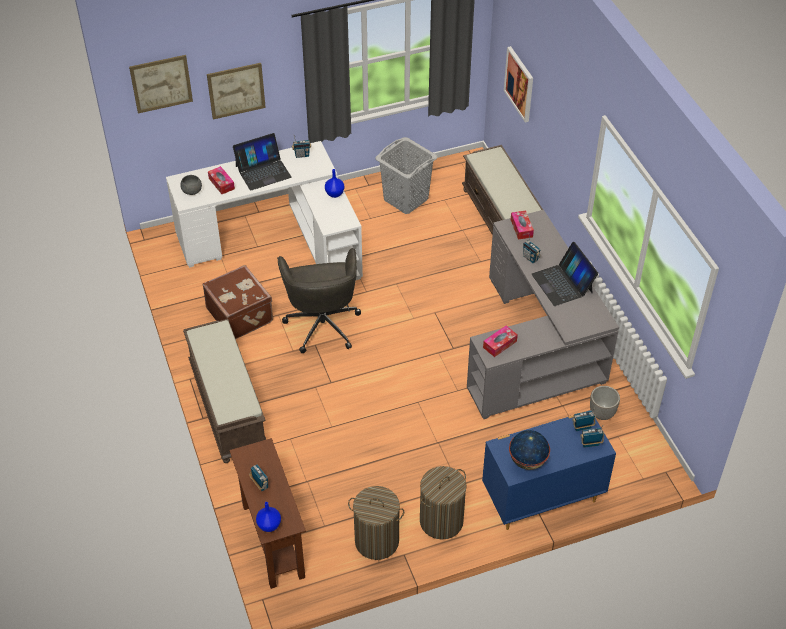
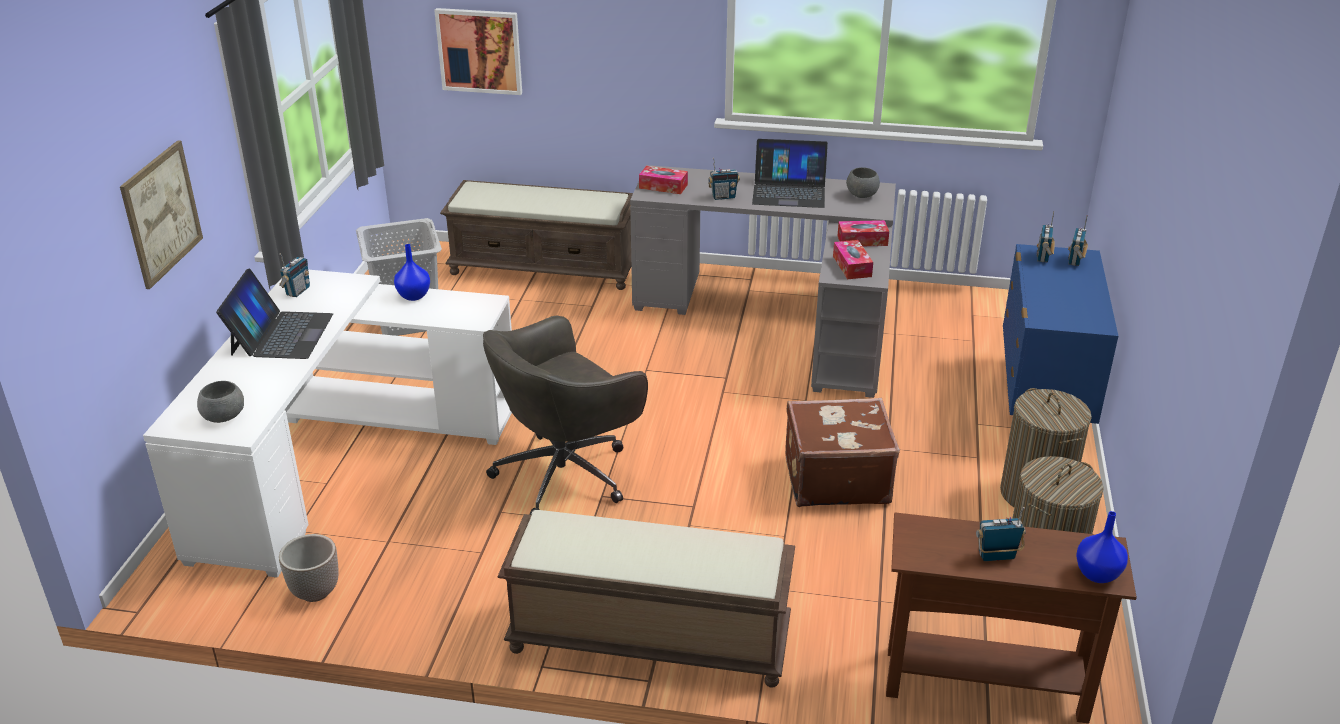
camera: 60 degrees left, 15 degrees down
picture [129,55,193,114] -> none
brown suitcase [203,265,273,339] -> brown suitcase moved to [785,398,900,507]
tissue box [208,166,235,194] -> tissue box moved to [837,220,889,246]
grey office chair [277,248,361,353] -> grey office chair turned 120 degrees clockwise [483,316,648,515]
globe [509,430,550,470] -> none
planter [590,386,620,420] -> planter moved to [279,534,339,602]
none -> grey bowl [846,167,880,198]

